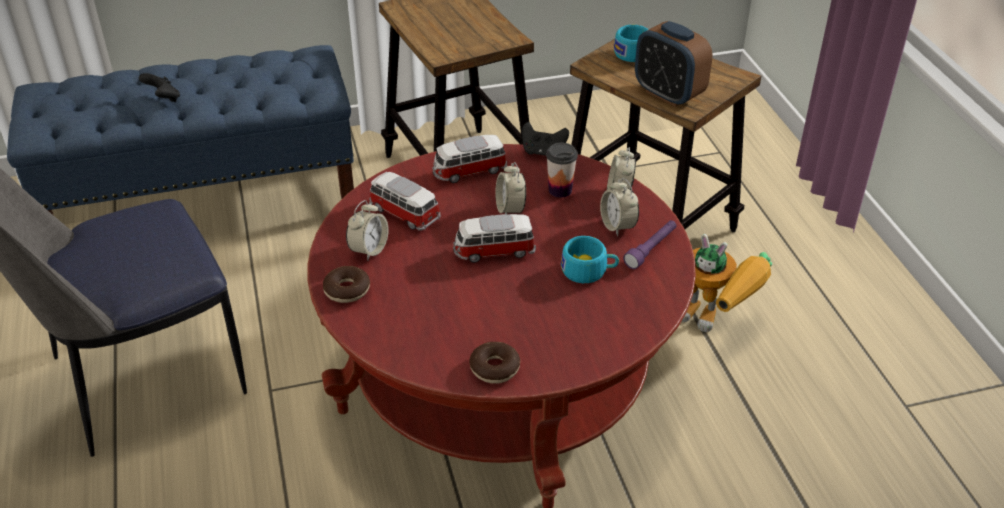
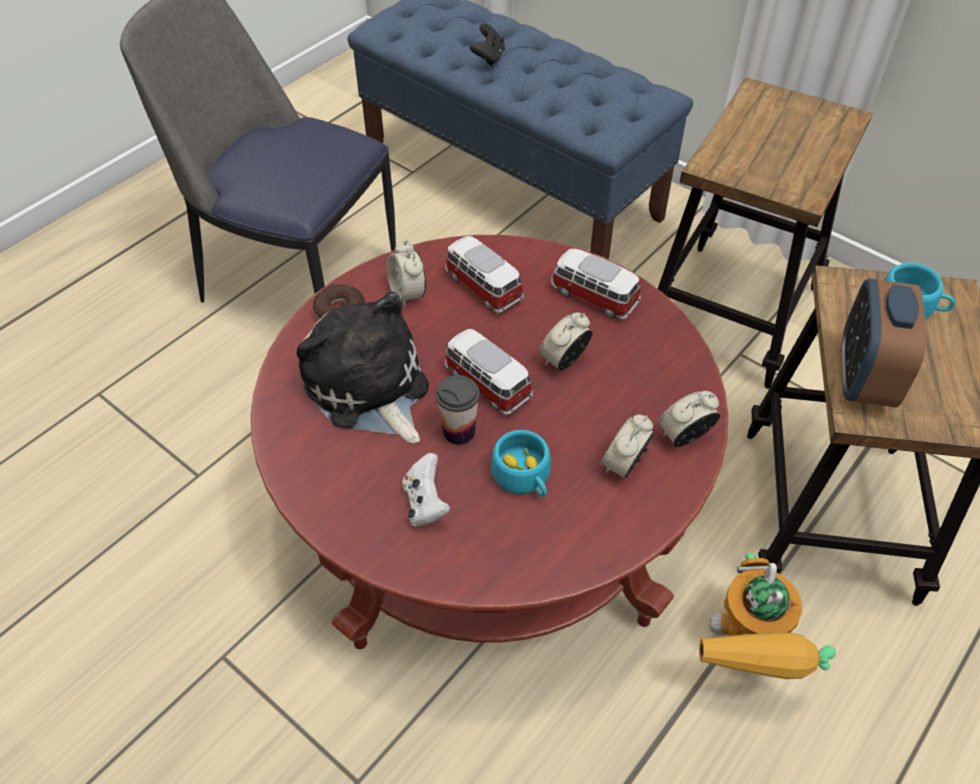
camera: 55 degrees right, 10 degrees up
alarm clock [346,200,389,261] -> alarm clock turned 75 degrees clockwise [387,240,426,307]
toy car [369,172,441,231] -> toy car turned 45 degrees counterclockwise [445,236,524,313]
donut [469,342,520,384] -> none
black game controller [522,122,569,156] -> none
cup [546,143,578,198] -> cup moved to [435,375,480,445]
purple flashlight [623,220,677,269] -> none
none -> plush toy [296,292,429,443]
none -> white game controller [402,453,450,527]

